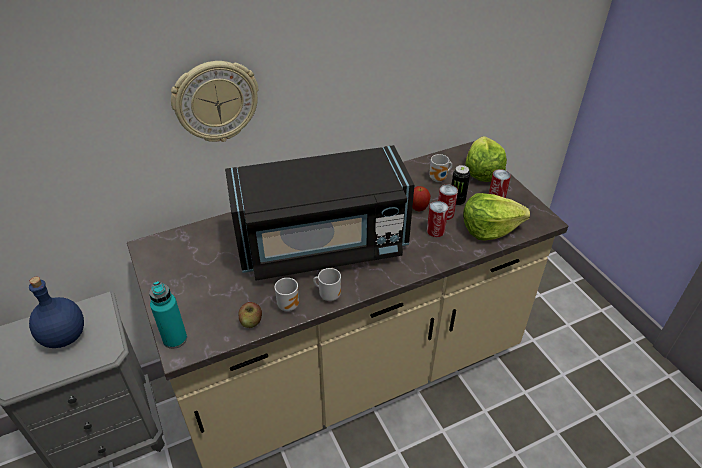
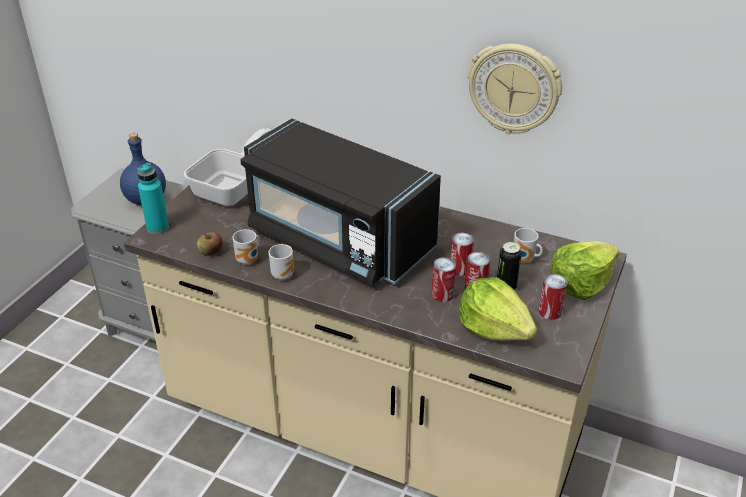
camera: 50 degrees right, 5 degrees down
wall clock [171,61,258,142] -> wall clock moved to [468,43,562,134]
apple [412,186,431,211] -> can [450,233,474,276]
none -> frying pan [184,128,272,206]

